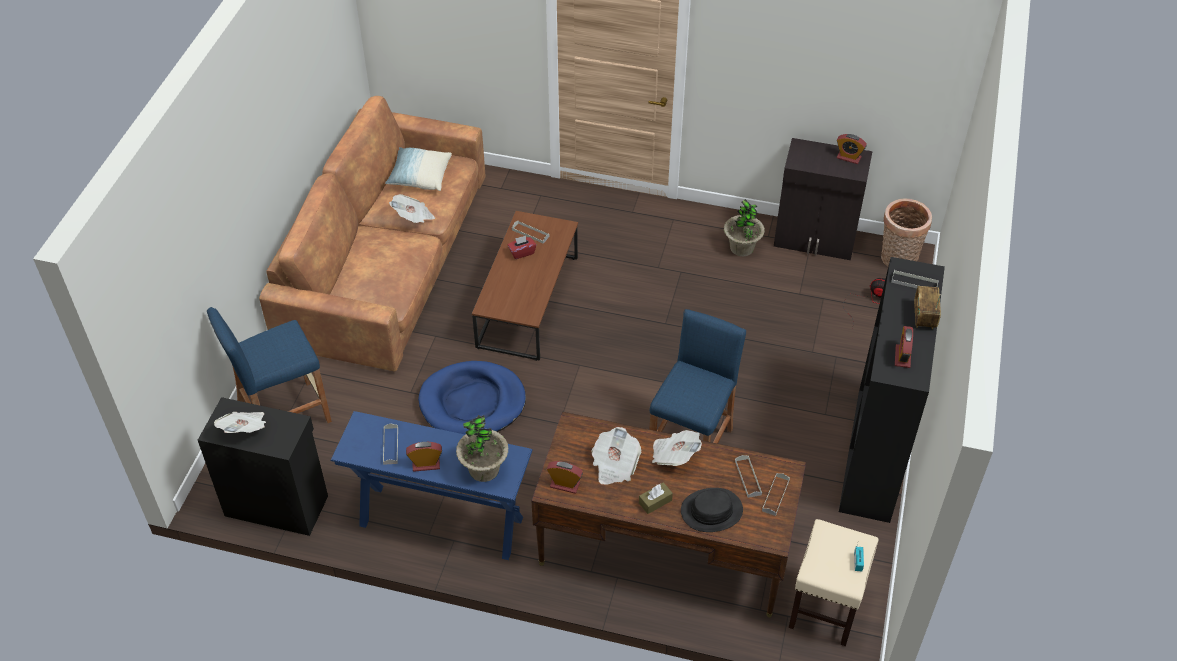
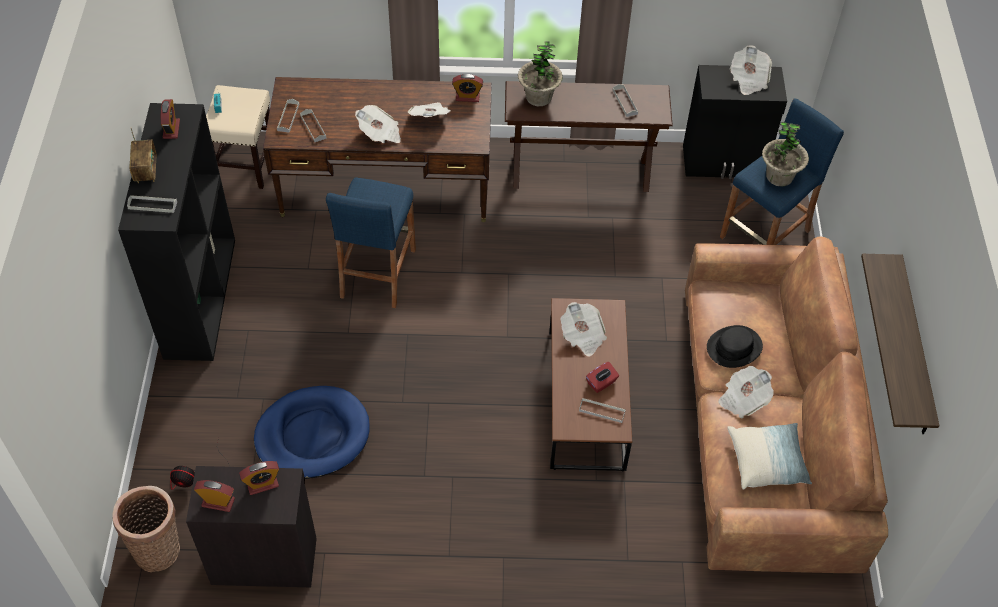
camera: 165 degrees right, 5 degrees up
blue console table [330,411,533,560] -> brown console table [505,81,673,192]
alarm clock [406,442,442,472] -> alarm clock moved to [239,461,279,495]
blue dog bed [418,361,526,435] -> blue dog bed moved to [254,386,370,479]
brown tissue box [639,482,673,514] -> none
black hat [681,488,743,532] -> black hat moved to [707,325,763,368]
potted plant [724,199,765,256] -> potted plant moved to [762,122,809,187]
none -> newspaper [560,302,607,356]
none -> shelf [861,254,939,434]

